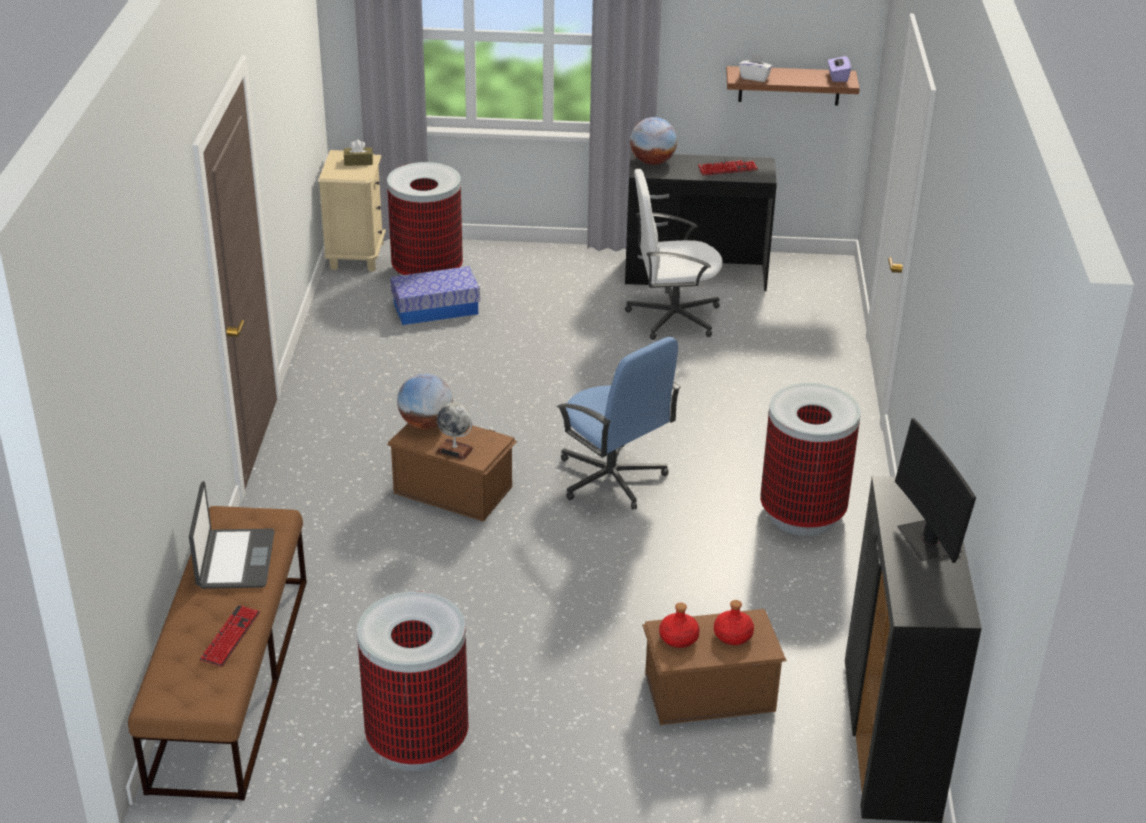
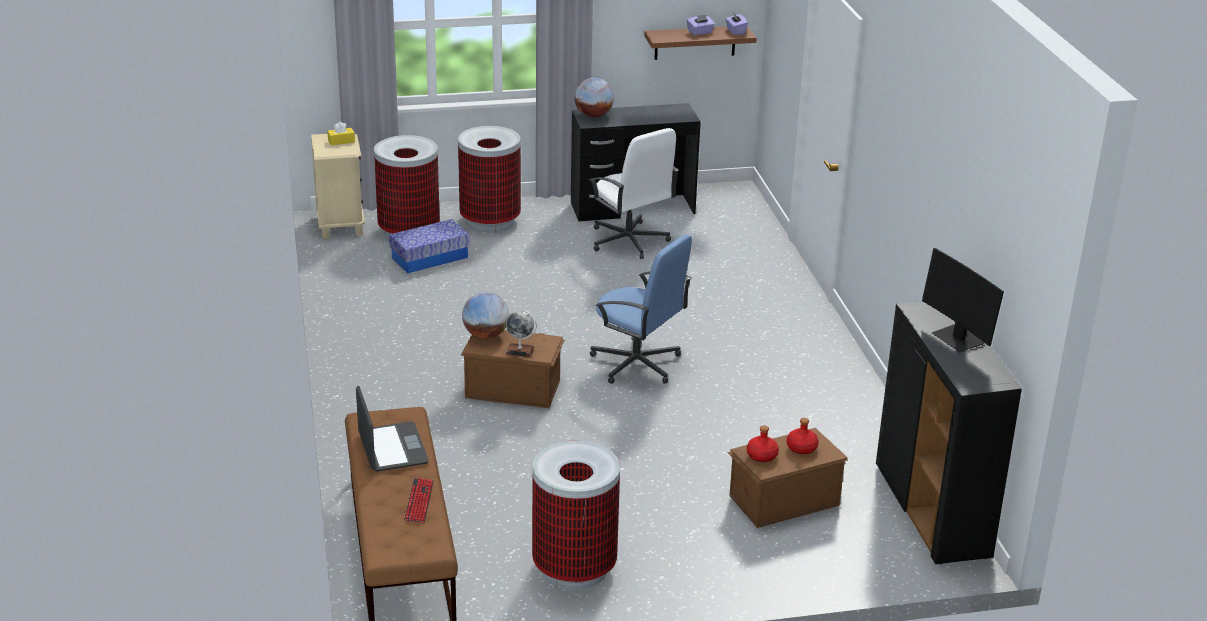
camera: 15 degrees left, 5 degrees down
brown tissue box [344,140,373,166] -> yellow tissue box [328,122,355,145]
white office chair [625,169,723,340] -> white office chair turned 105 degrees counterclockwise [589,128,679,259]
keyboard [697,160,758,176] -> none
white tissue box [739,53,772,82] -> none
trash can [760,383,861,536] -> trash can moved to [458,126,521,232]
none -> purple tissue box [687,15,715,35]

